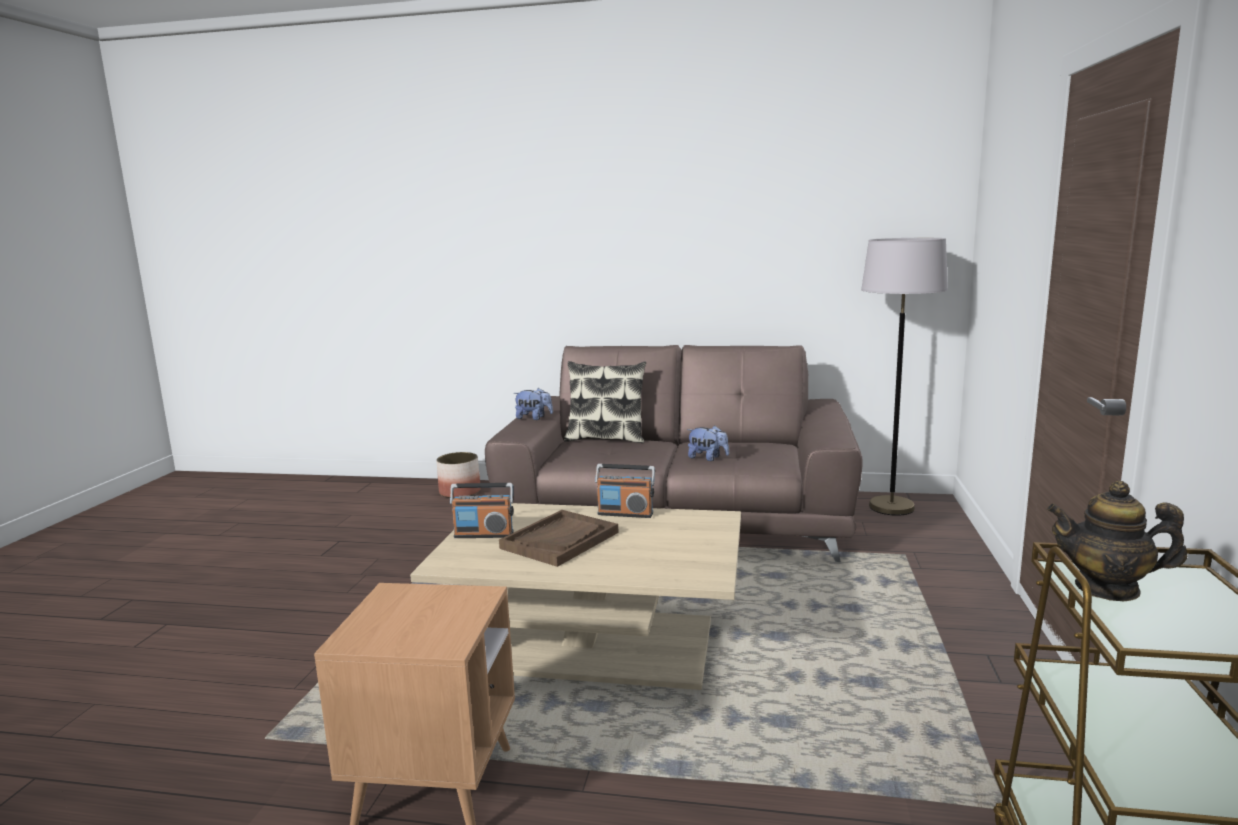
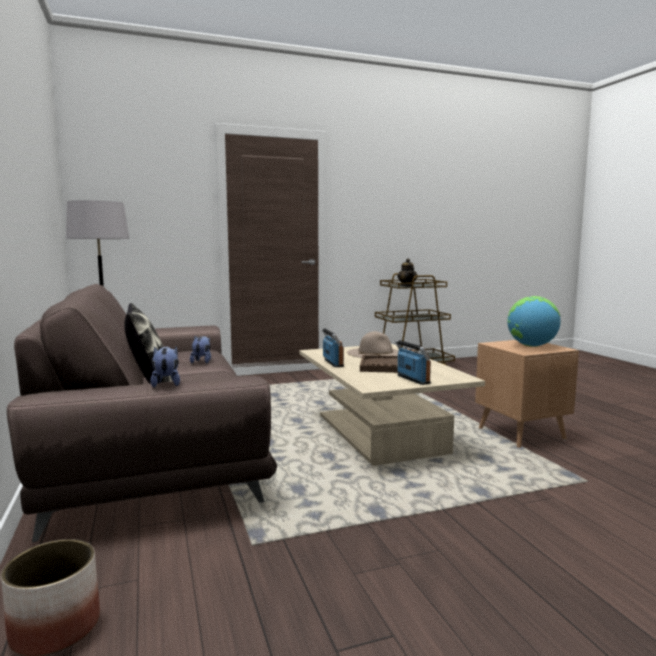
camera: 120 degrees left, 5 degrees down
none -> beige hat [347,331,399,358]
none -> globe [507,296,561,347]

